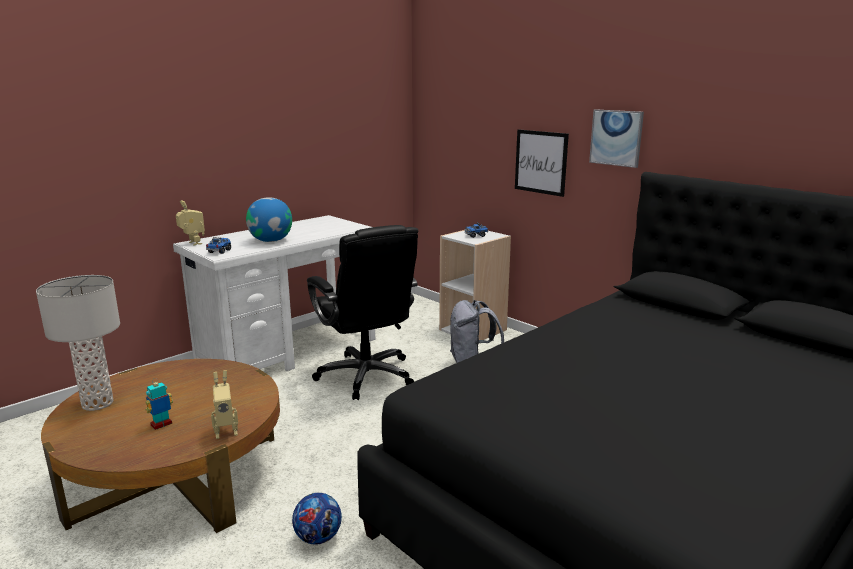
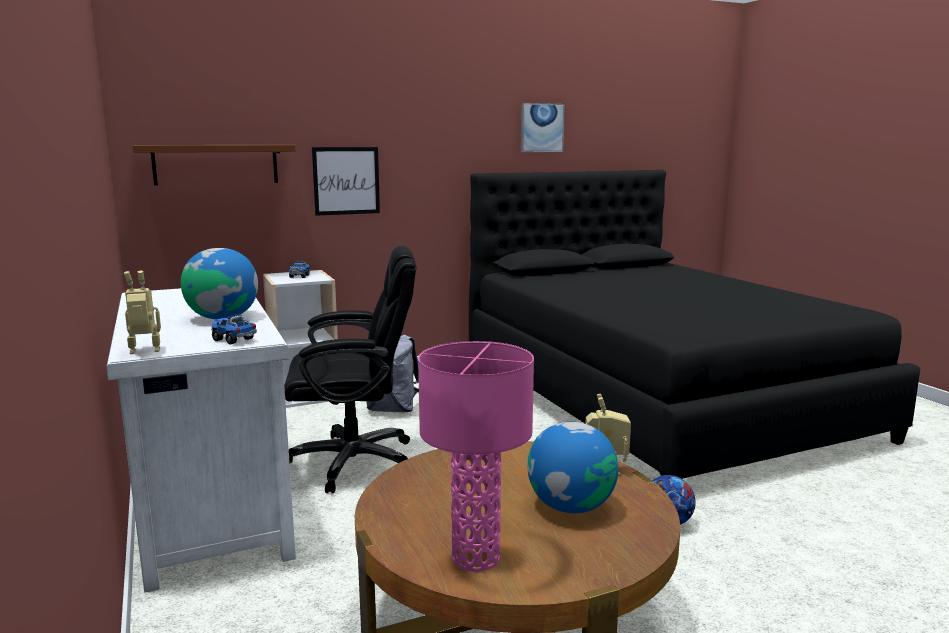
camera: 70 degrees left, 5 degrees down
white table lamp [36,275,120,411] -> pink table lamp [418,341,534,572]
toy robot [145,380,173,430] -> globe [527,422,618,513]
picture [589,109,644,168] -> picture moved to [521,103,565,152]
none -> brown shelf [133,145,296,185]

